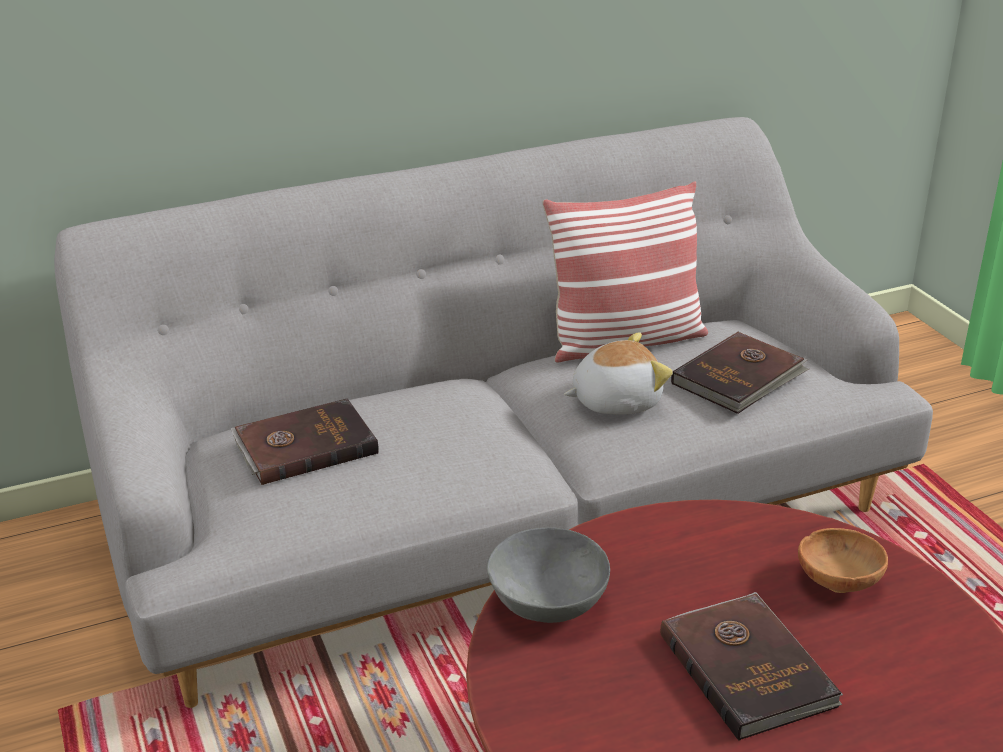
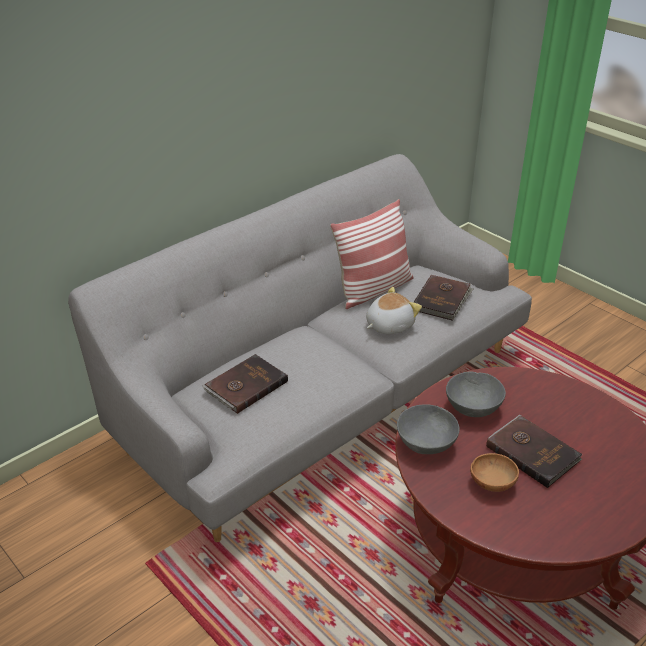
camera: 20 degrees left, 5 degrees up
brown bowl [798,528,888,593] -> brown bowl moved to [470,453,519,492]
none -> grey bowl [446,371,506,417]

